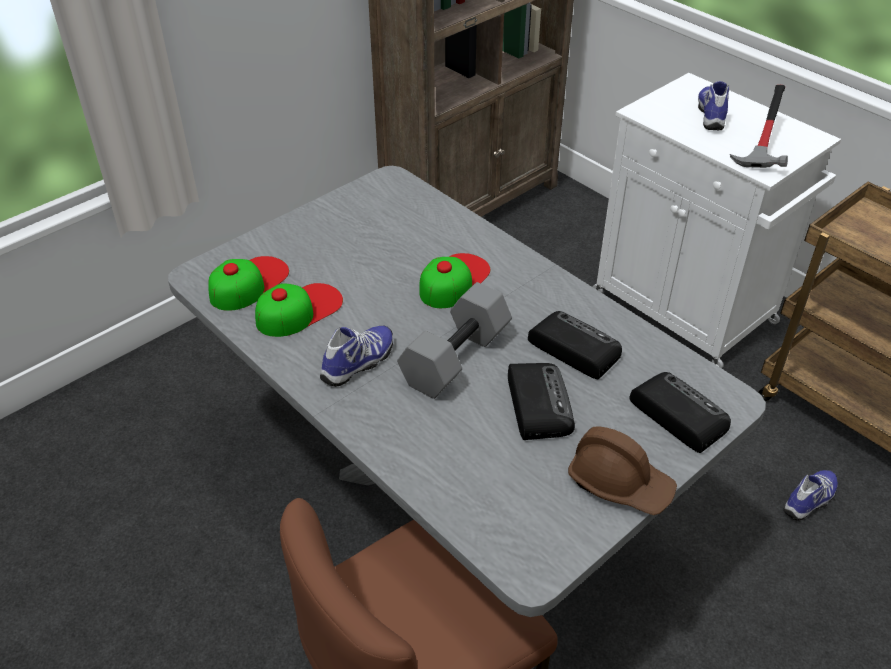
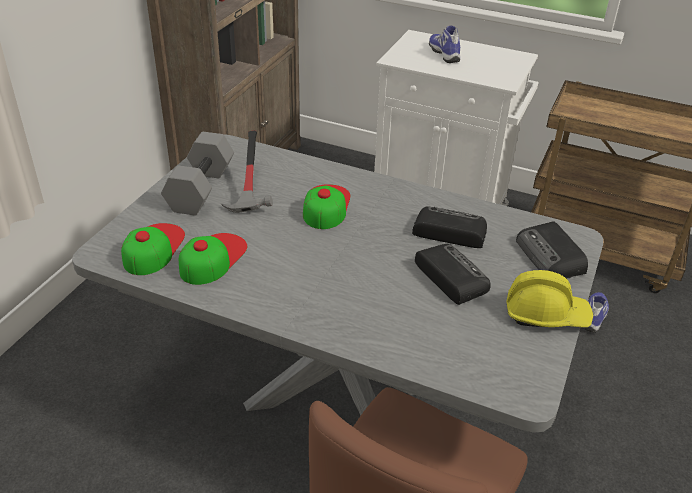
camera: 25 degrees left, 5 degrees down
shoe [320,325,393,387] -> none
grey dumbbell [397,282,512,399] -> grey dumbbell moved to [161,132,234,216]
brown hard hat [568,426,677,515] -> yellow hard hat [506,270,593,327]
radio [629,372,731,453] -> radio turned 135 degrees counterclockwise [516,221,588,278]
hammer [730,85,788,168] -> hammer moved to [221,130,273,213]

